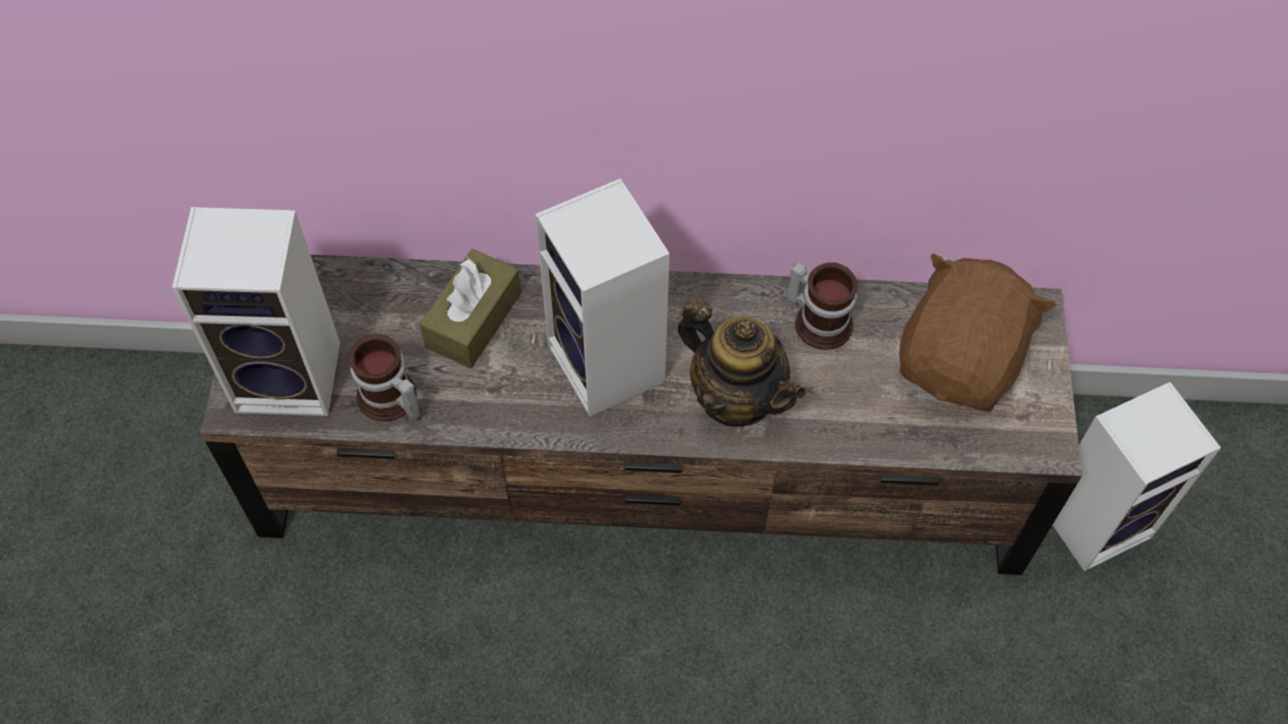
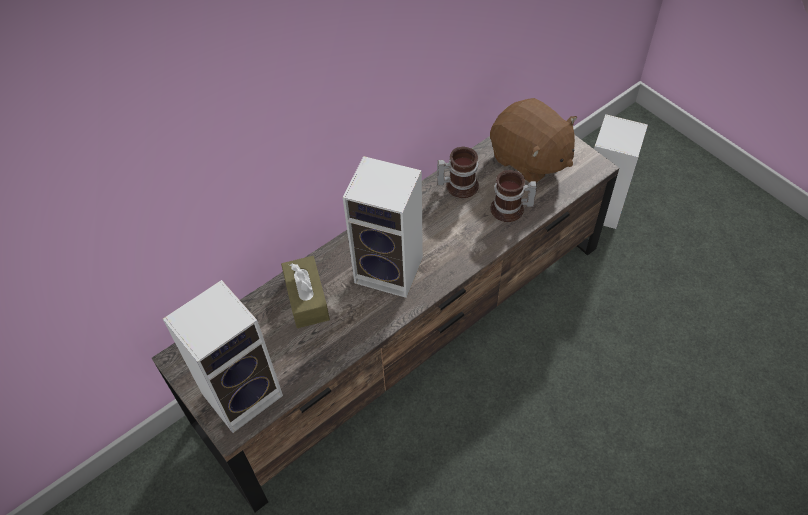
camera: 40 degrees left, 5 degrees down
mug [349,334,420,422] -> mug moved to [490,170,537,222]
teapot [678,298,806,427] -> none
brown plush toy [899,253,1056,411] -> brown plush toy turned 150 degrees clockwise [490,98,577,183]

